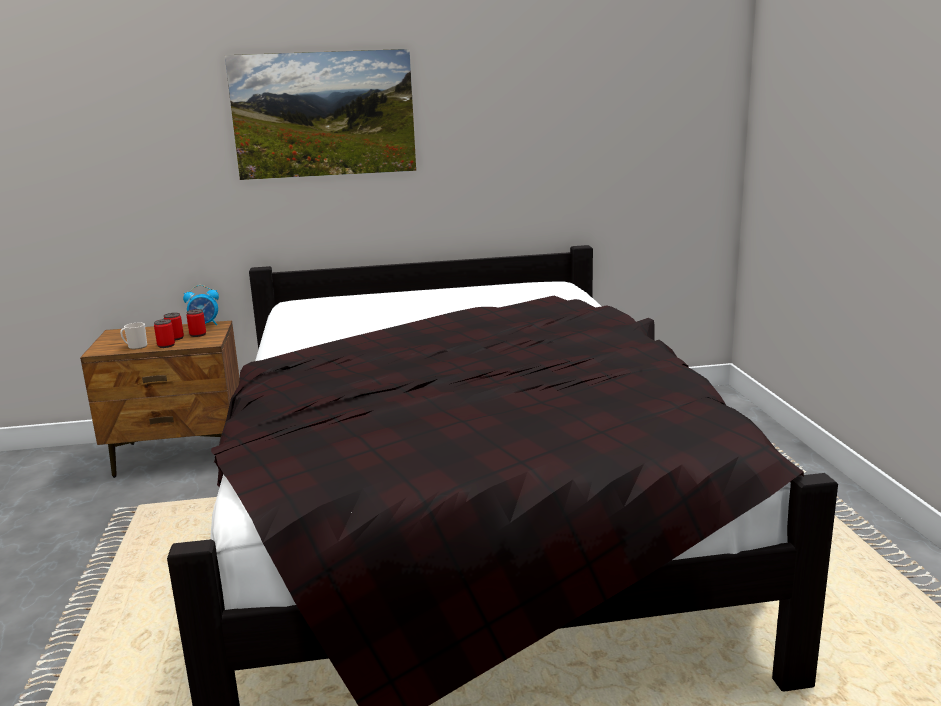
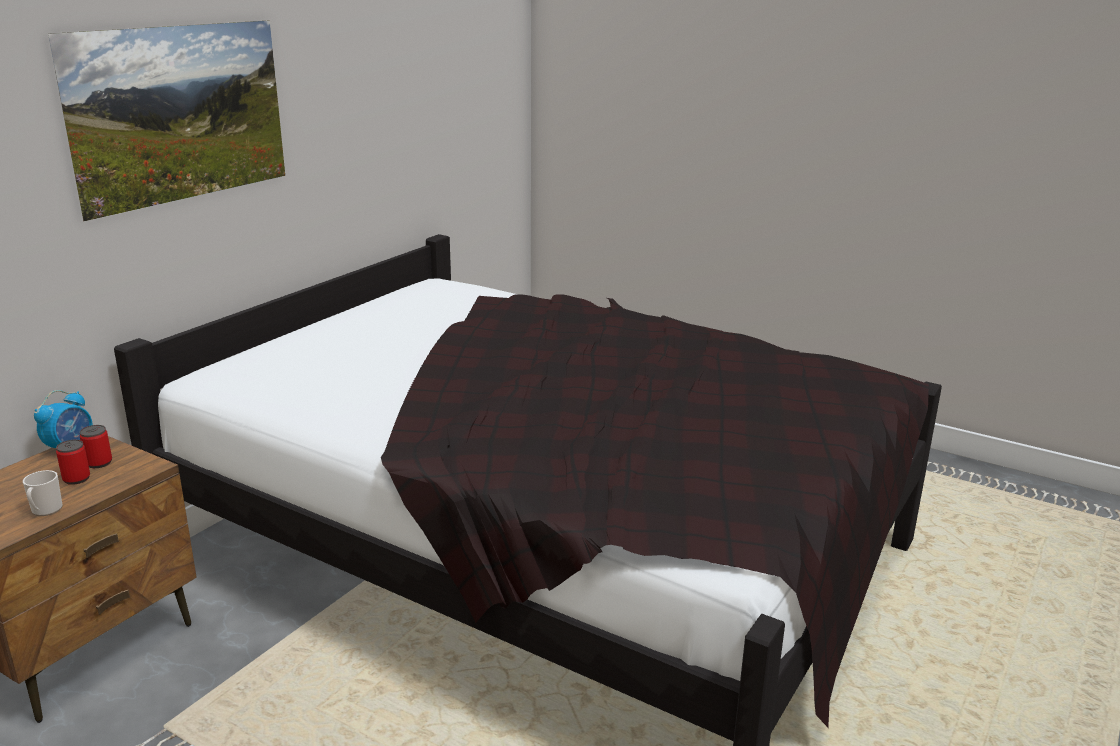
camera: 50 degrees left, 5 degrees up
can [154,319,175,348] -> none

